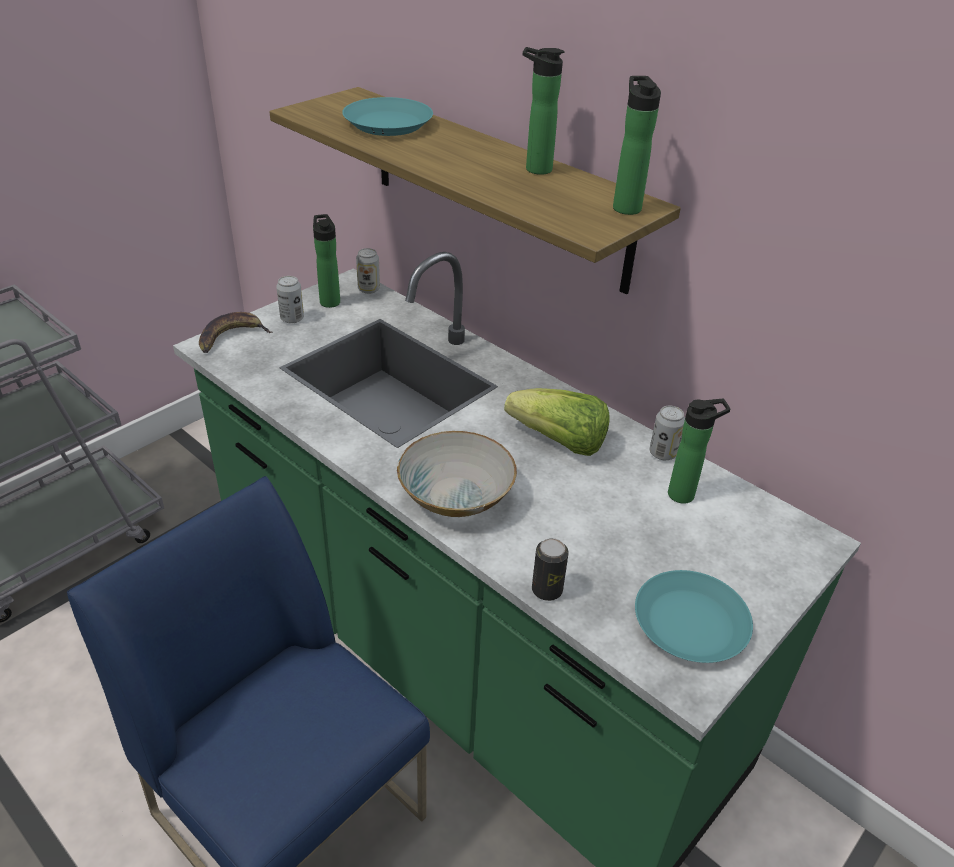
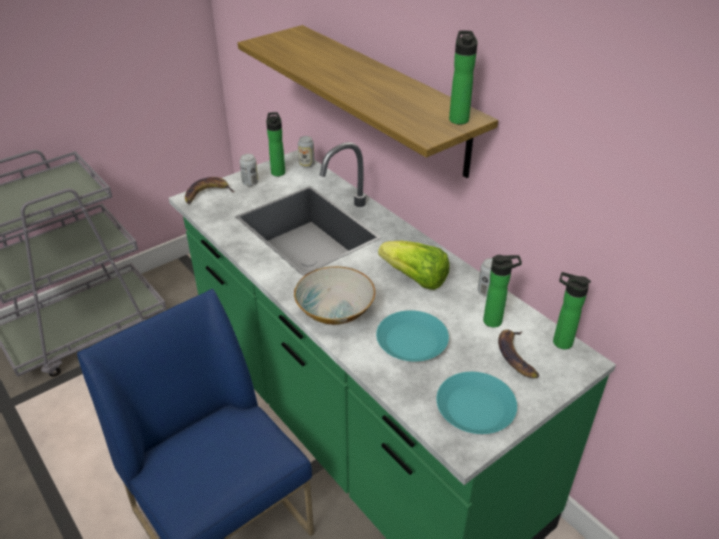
camera: 10 degrees right, 0 degrees up
turquoise plate [342,97,433,136] -> turquoise plate moved to [376,310,449,362]
bottle [523,47,565,175] -> bottle moved to [553,272,591,349]
can [532,538,569,601] -> none
none -> banana [498,329,539,378]

